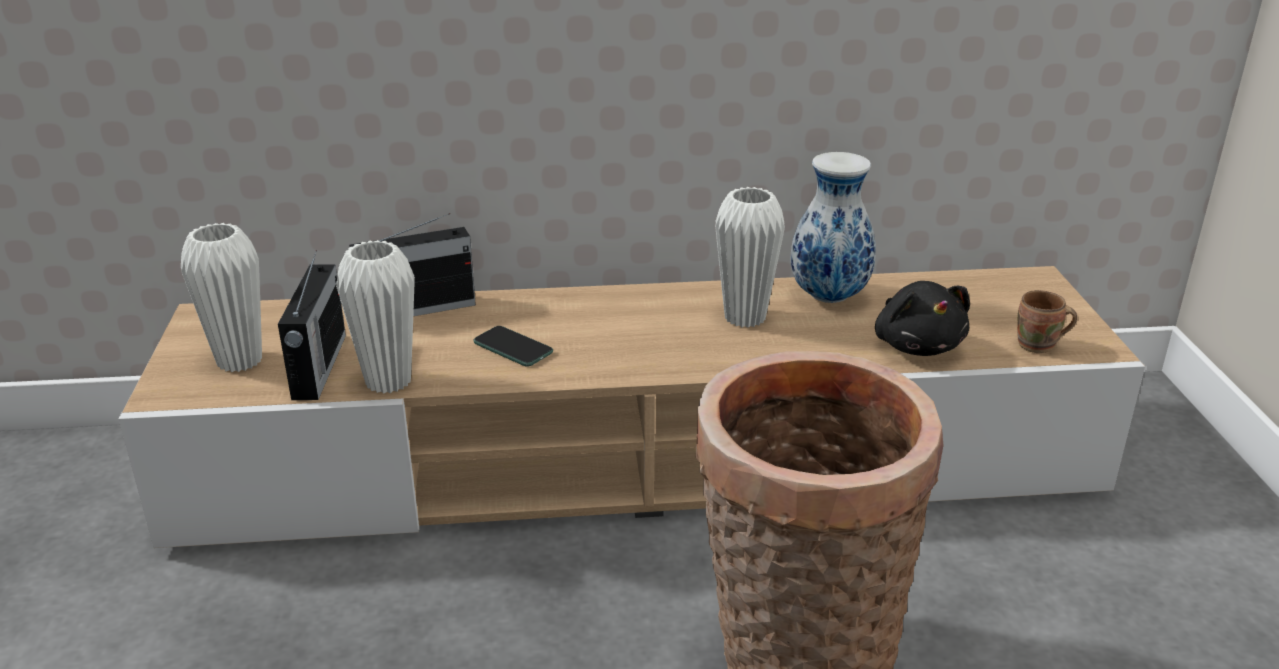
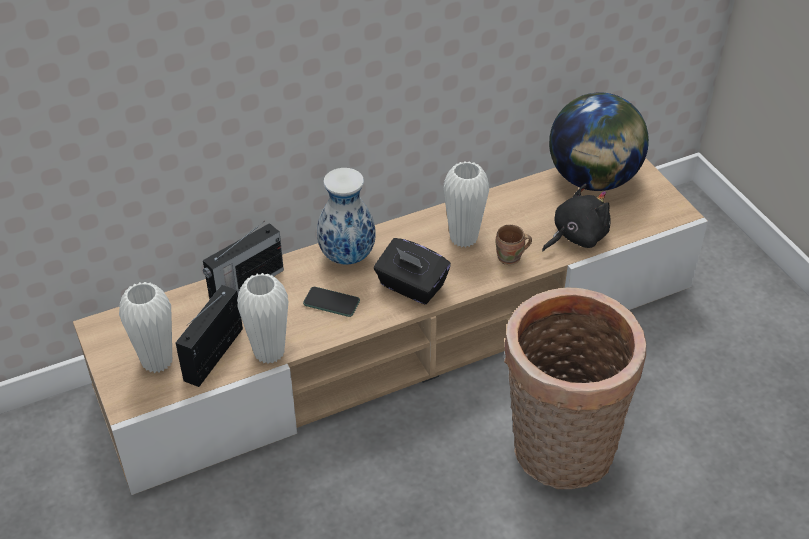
camera: 20 degrees left, 15 degrees up
radio [278,250,346,400] -> radio turned 135 degrees counterclockwise [175,285,243,387]
vase [790,152,876,303] -> vase moved to [317,168,376,265]
black plush toy [875,281,970,356] -> black plush toy turned 90 degrees counterclockwise [542,184,611,251]
brown mug [1017,290,1077,353] -> brown mug moved to [496,225,532,265]
none -> black tissue box [374,238,451,304]
none -> globe [549,92,649,191]

